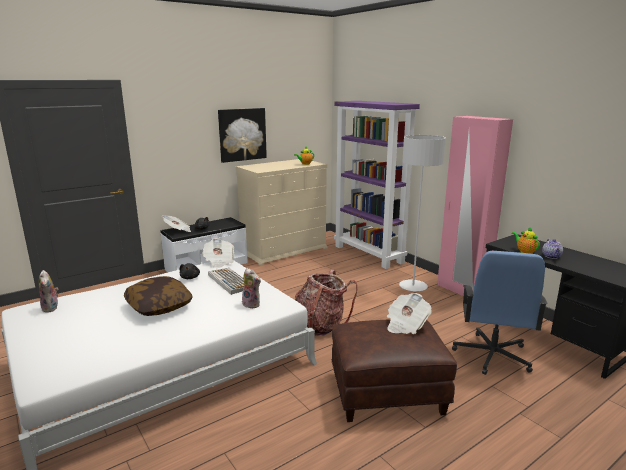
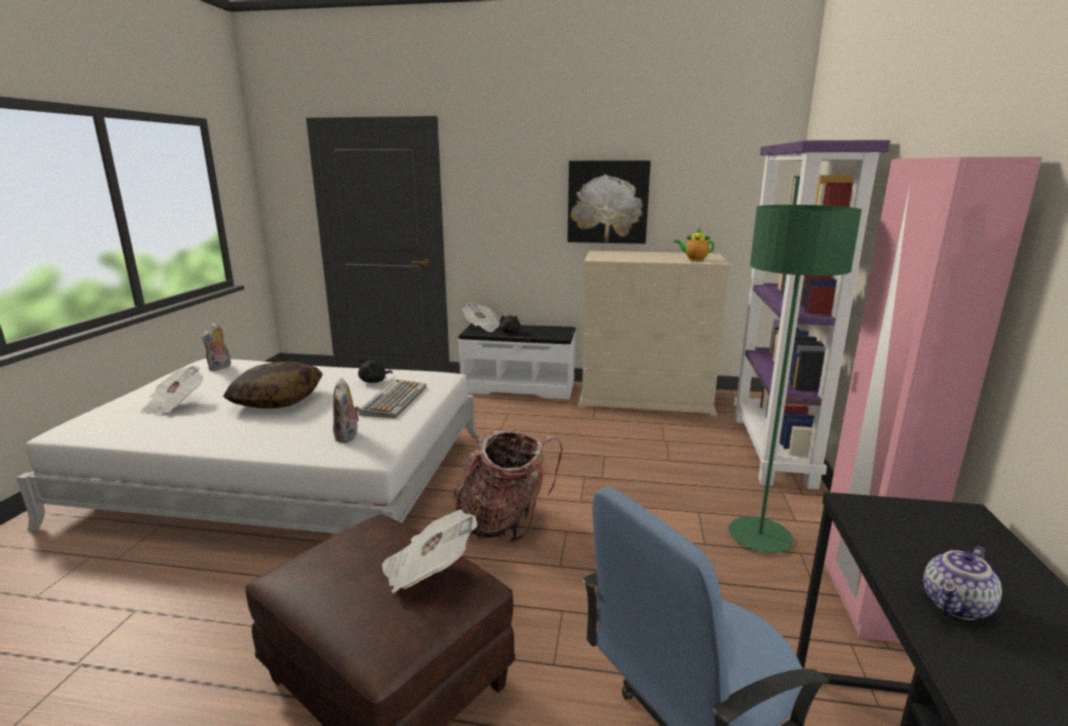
camera: 45 degrees right, 0 degrees up
newspaper [202,238,234,268] -> newspaper moved to [141,366,204,414]
grey floor lamp [399,135,446,291] -> green floor lamp [729,205,862,553]
teapot [512,227,540,254] -> none

